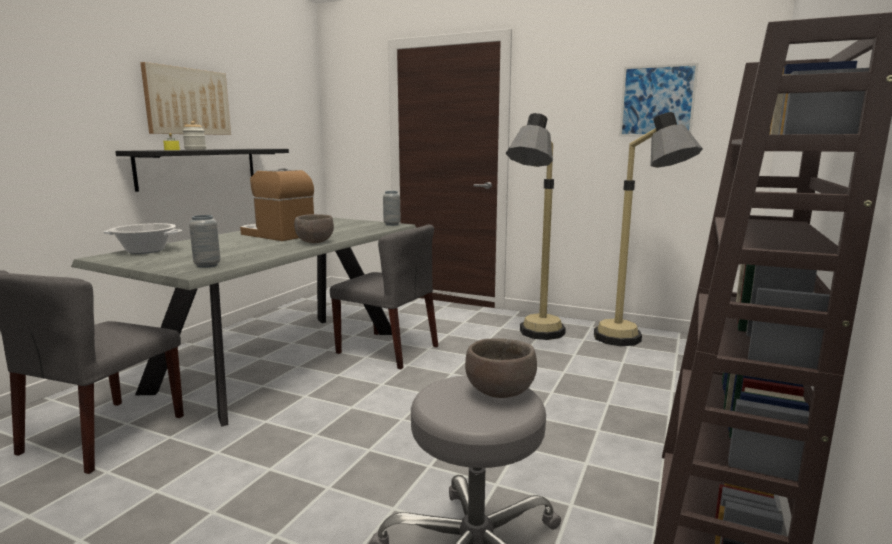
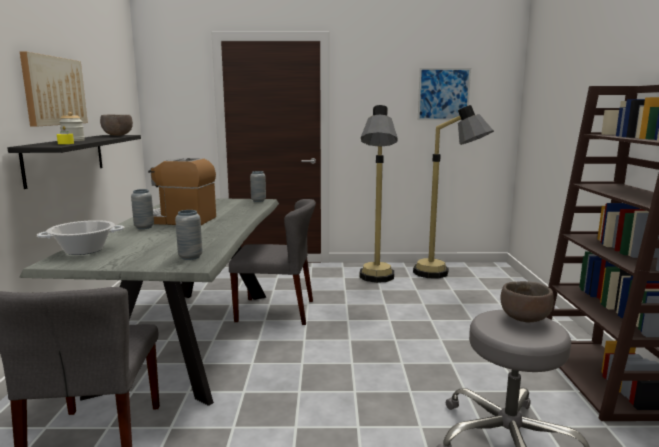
camera: 25 degrees left, 0 degrees up
brown bowl [294,214,334,243] -> brown bowl moved to [100,115,133,136]
none -> grey vase [131,189,154,229]

